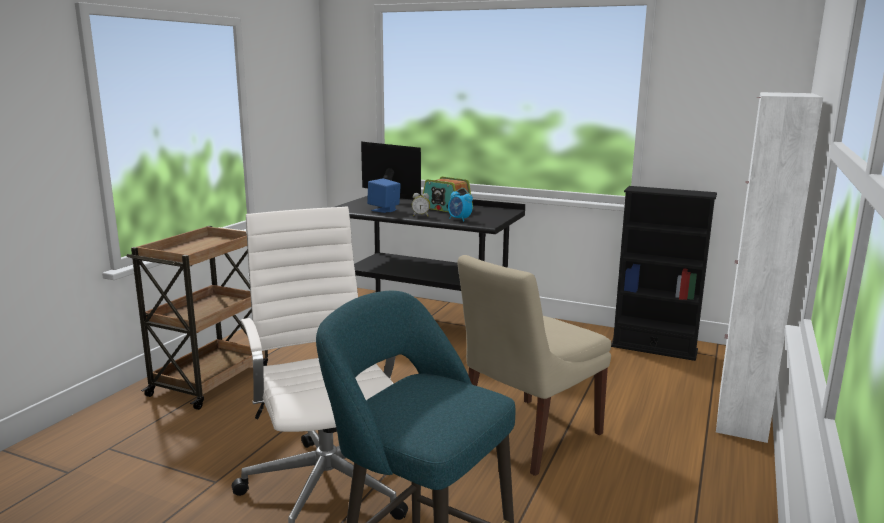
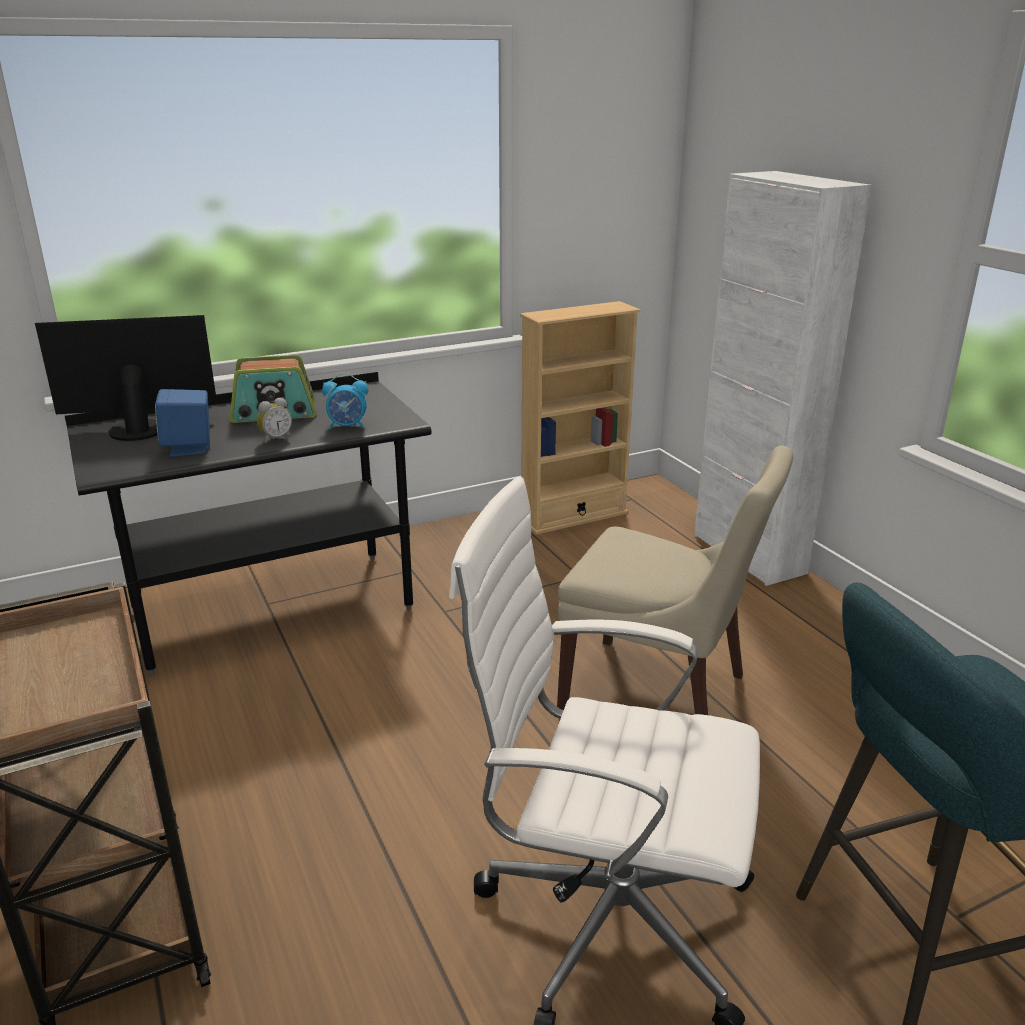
camera: 50 degrees left, 10 degrees up
beige chair [457,255,611,476] -> beige chair turned 60 degrees counterclockwise [557,446,793,715]
black bookcase [611,186,717,361] -> beige bookcase [520,301,641,535]

